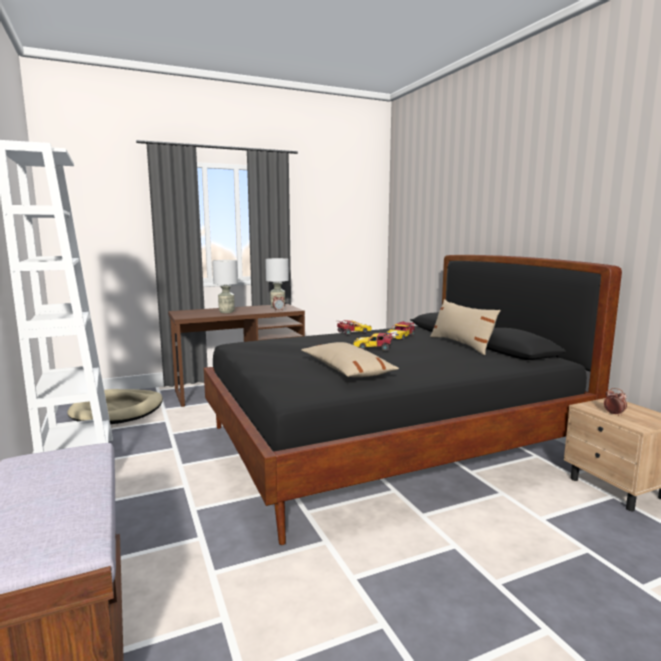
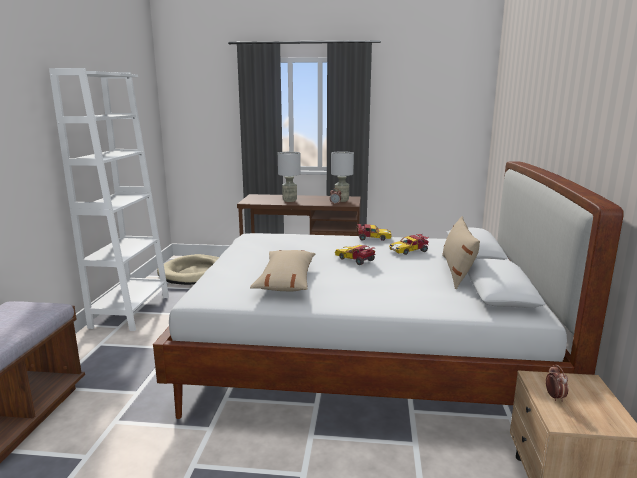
camera: 30 degrees right, 5 degrees up
black bed [204,255,622,545] -> white bed [153,161,623,419]

